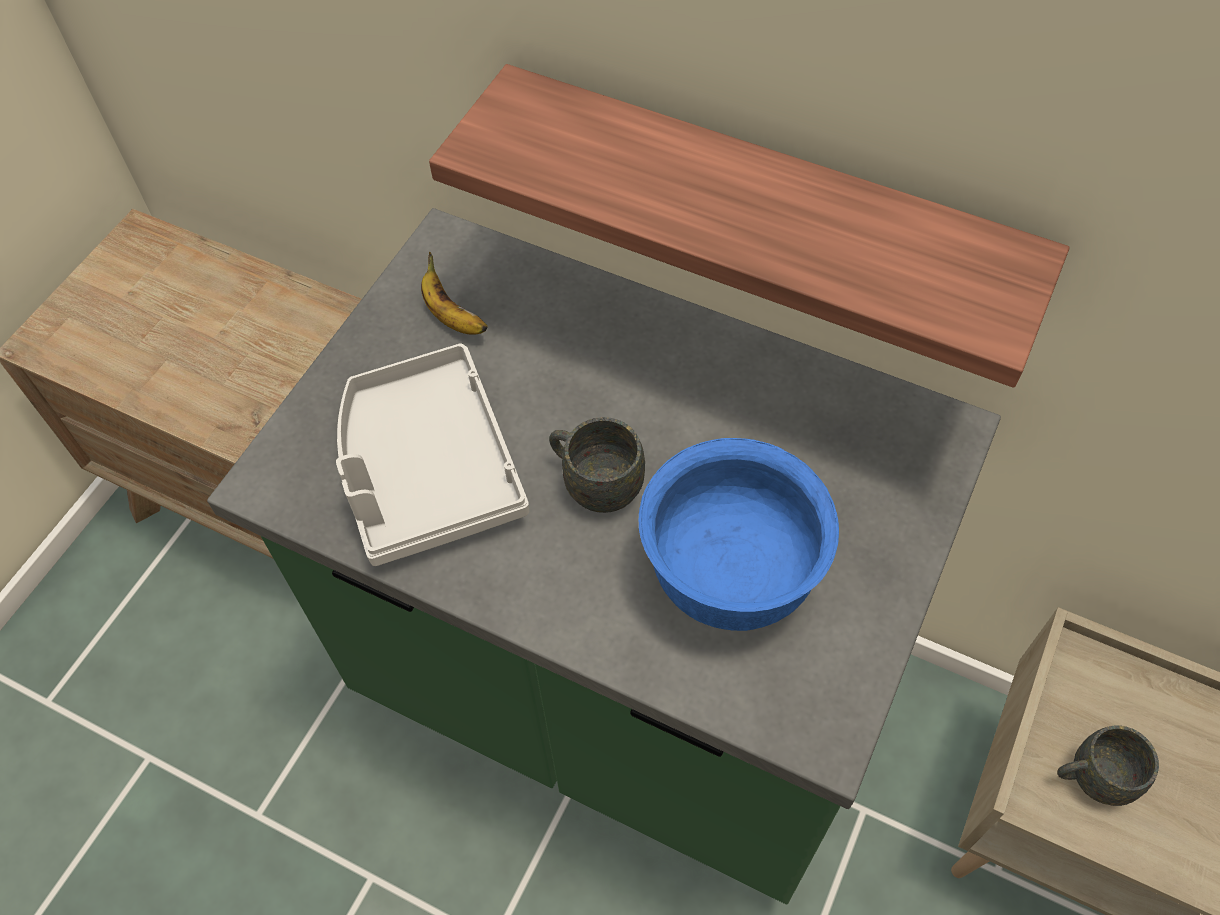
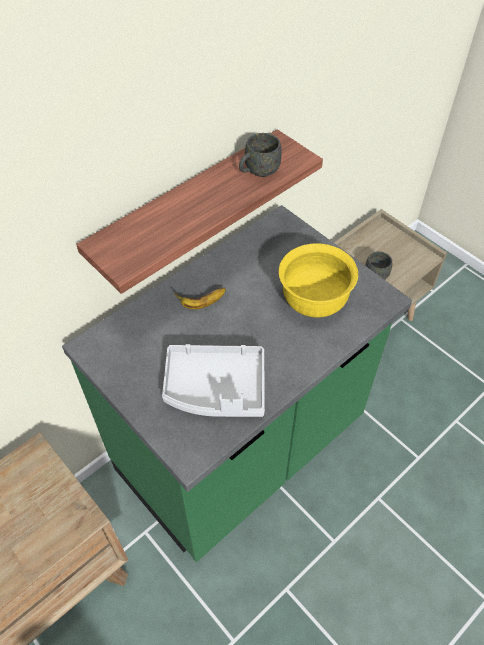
camera: 70 degrees left, 5 degrees down
banana [421,252,487,335] -> banana moved to [174,288,226,309]
grey mug [549,417,645,513] -> grey mug moved to [239,133,282,177]
blue bowl [639,438,839,631] -> yellow bowl [279,243,358,317]

